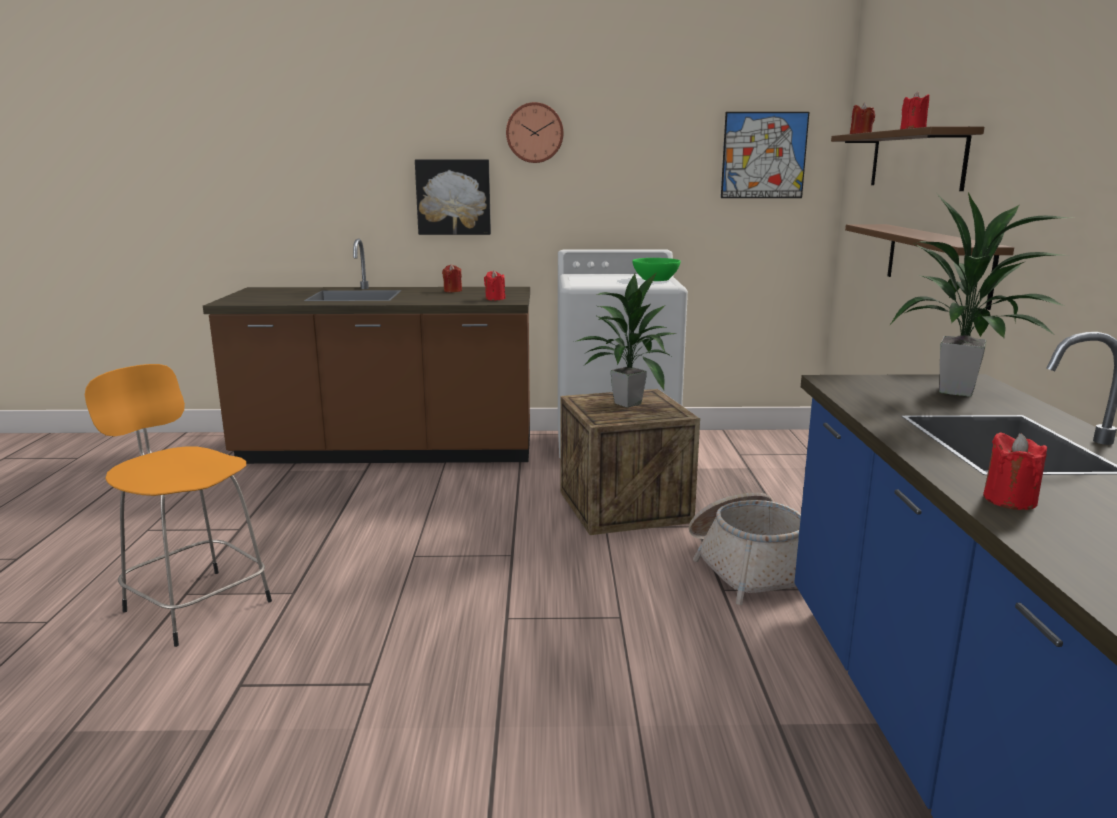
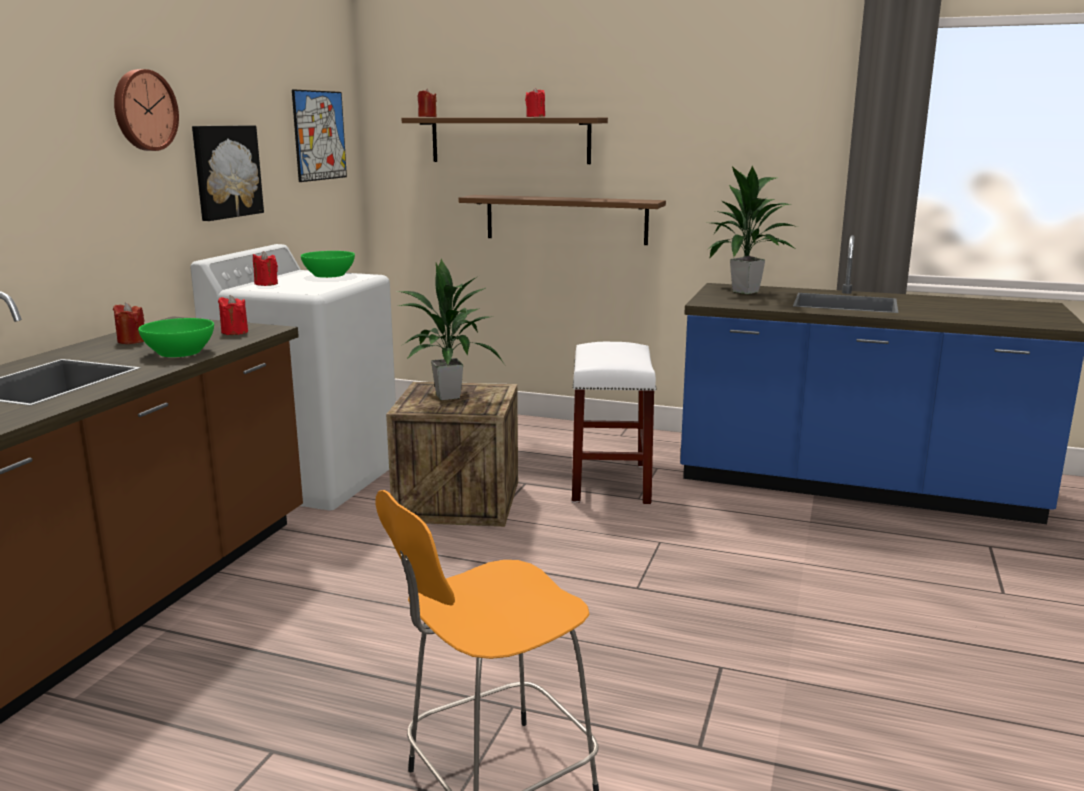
camera: 70 degrees left, 0 degrees up
picture [415,159,491,235] -> picture moved to [192,125,264,221]
basket [689,492,801,605] -> white stool [572,342,657,504]
red candle [983,433,1047,510] -> red candle moved to [253,251,278,286]
none -> green bowl [138,318,214,357]

